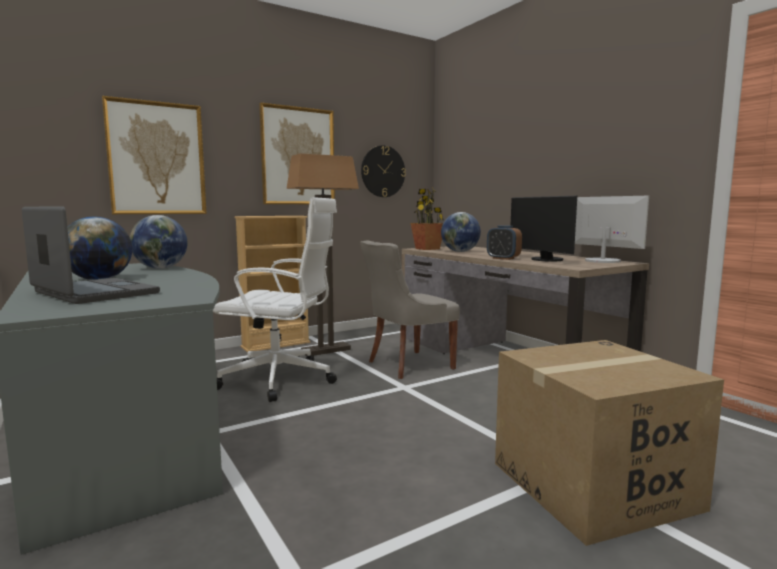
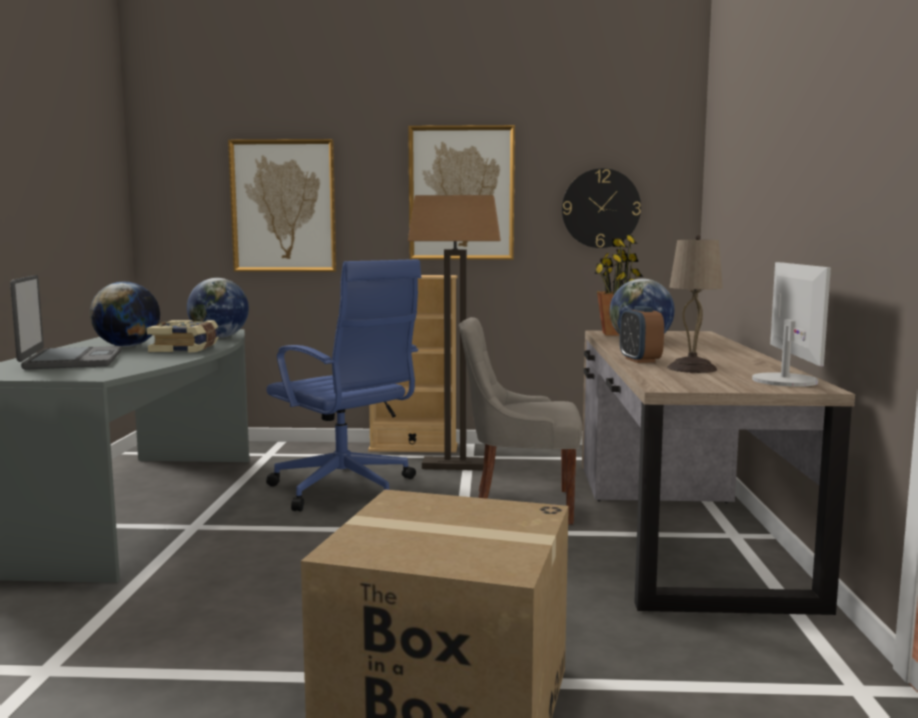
camera: 35 degrees right, 0 degrees up
white office chair [213,197,337,402] -> blue office chair [266,259,421,511]
monitor [511,196,577,262] -> beige table lamp [667,235,723,373]
none -> book [147,320,219,352]

